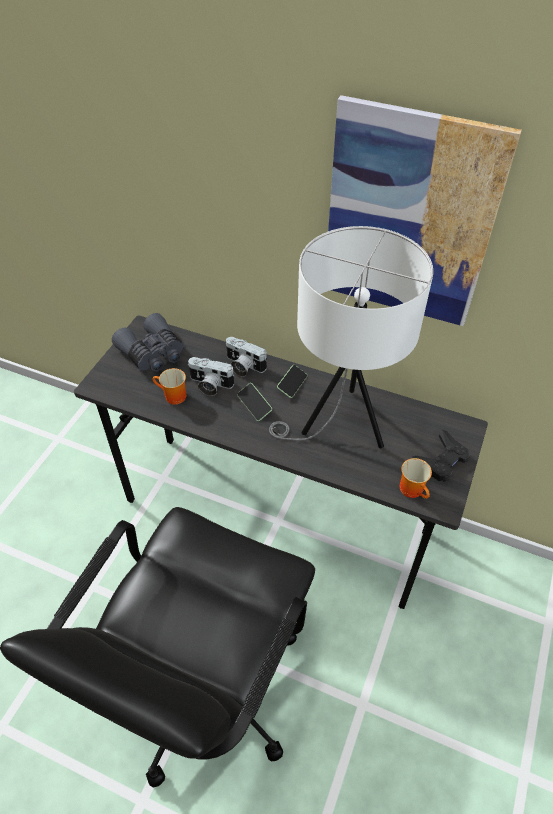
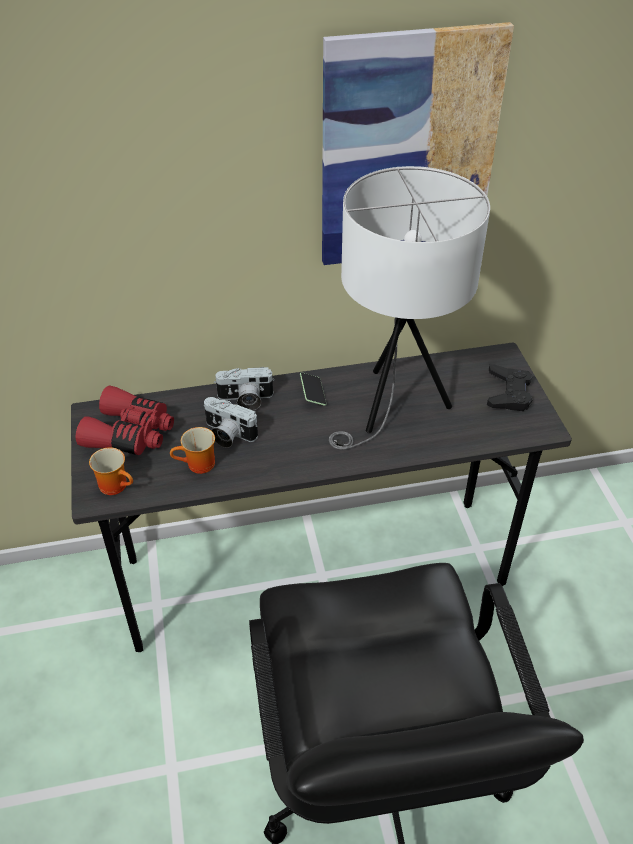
camera: 35 degrees left, 5 degrees down
grey binoculars [112,313,184,372] -> red binoculars [75,386,174,455]
camera [188,357,235,396] -> camera turned 45 degrees clockwise [204,397,258,448]
phone [237,383,272,421] -> none
mug [400,458,432,499] -> mug moved to [89,447,133,495]

